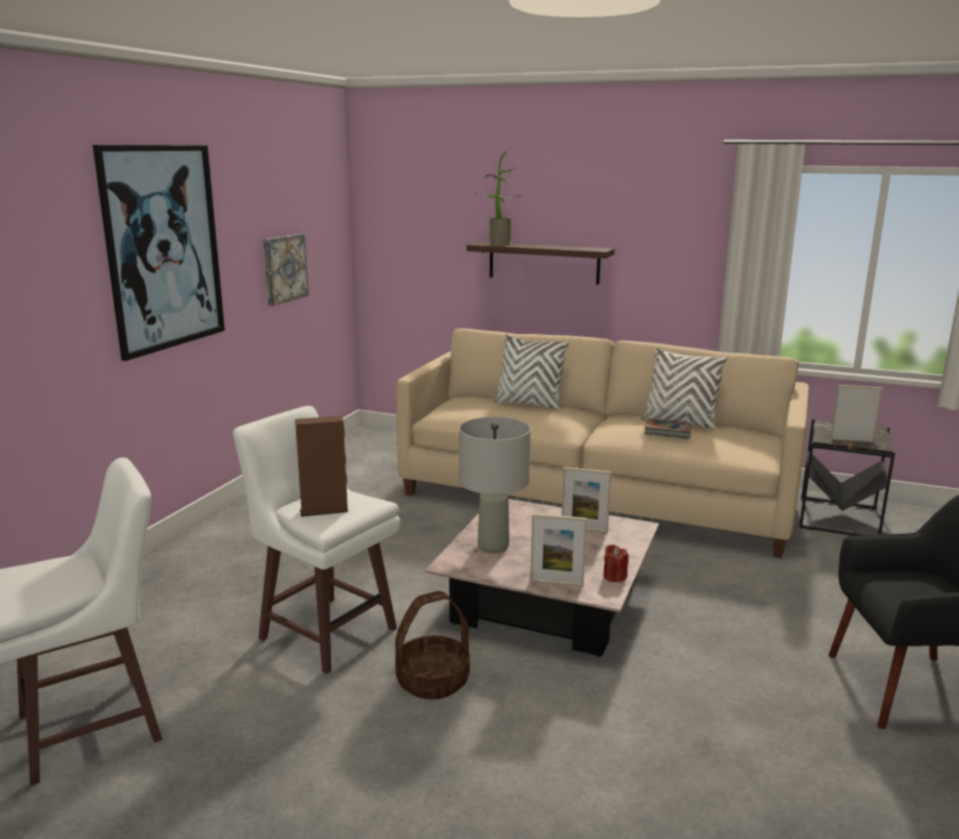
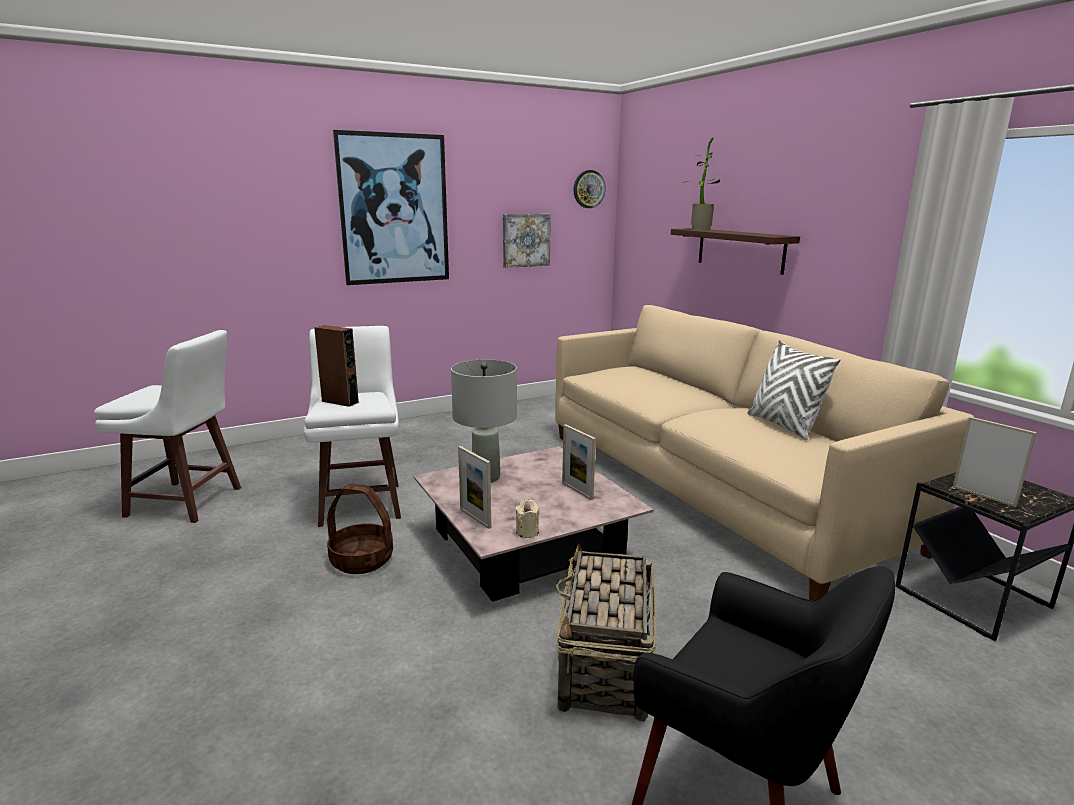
camera: 40 degrees right, 0 degrees up
white pillow [494,334,569,410] -> none
red candle [603,544,629,582] -> beige candle [516,499,539,538]
book [645,418,691,439] -> none
none -> basket [556,544,657,721]
none -> wall clock [573,170,606,208]

